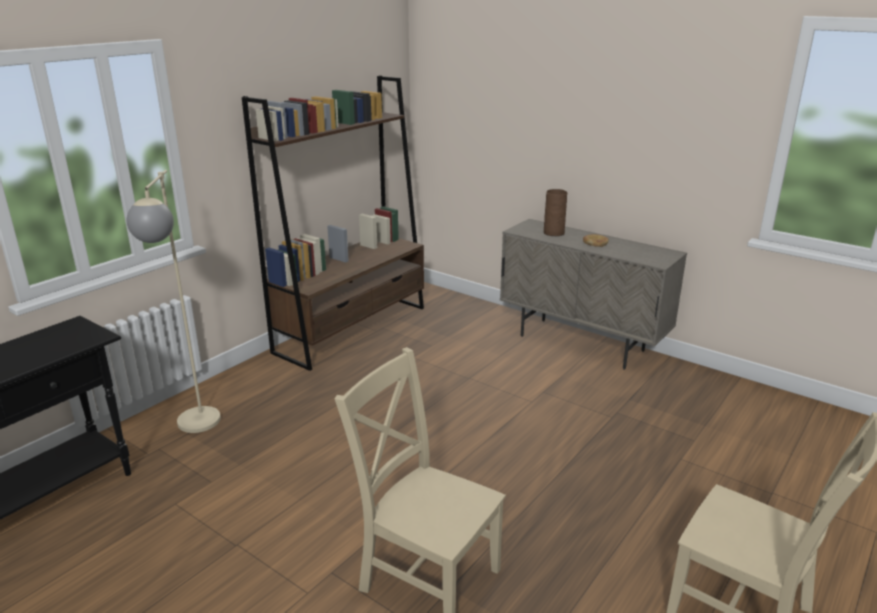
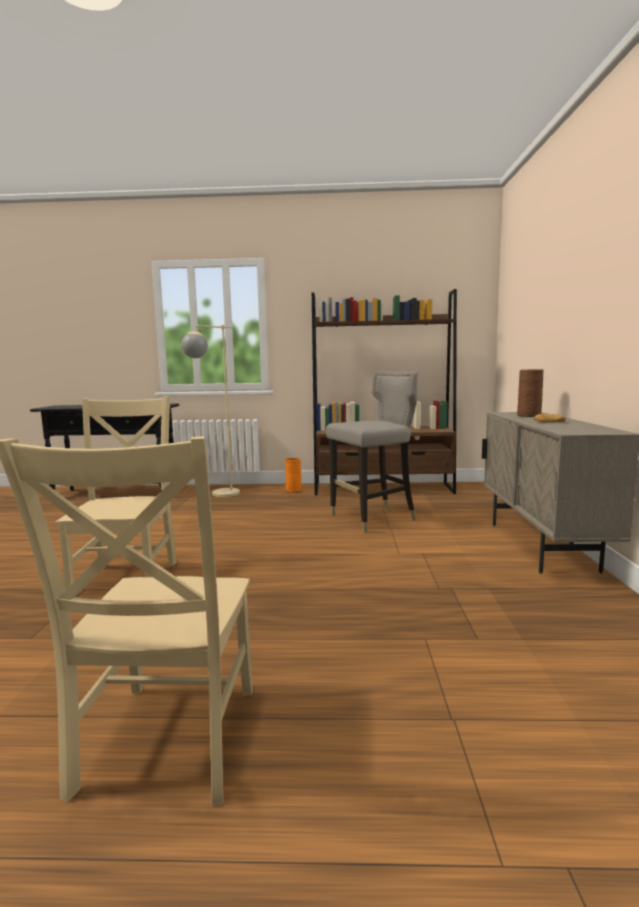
camera: 55 degrees right, 15 degrees down
none -> orange vase [285,458,302,493]
none -> grey stool [326,371,418,533]

